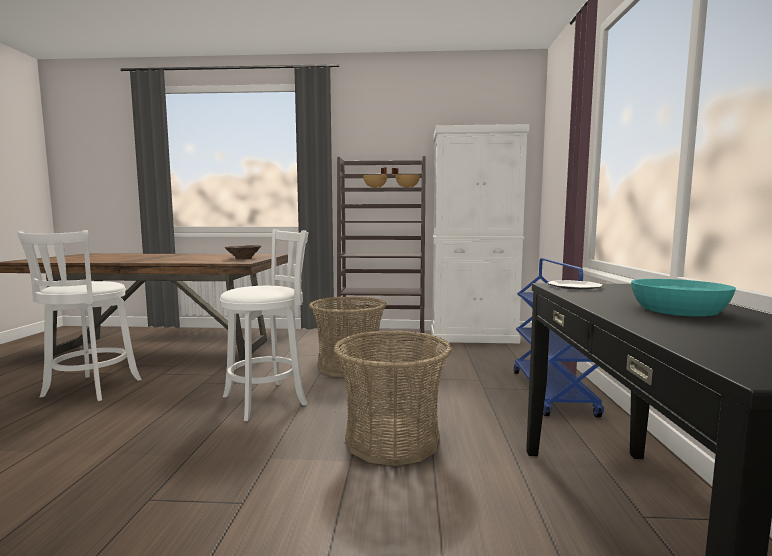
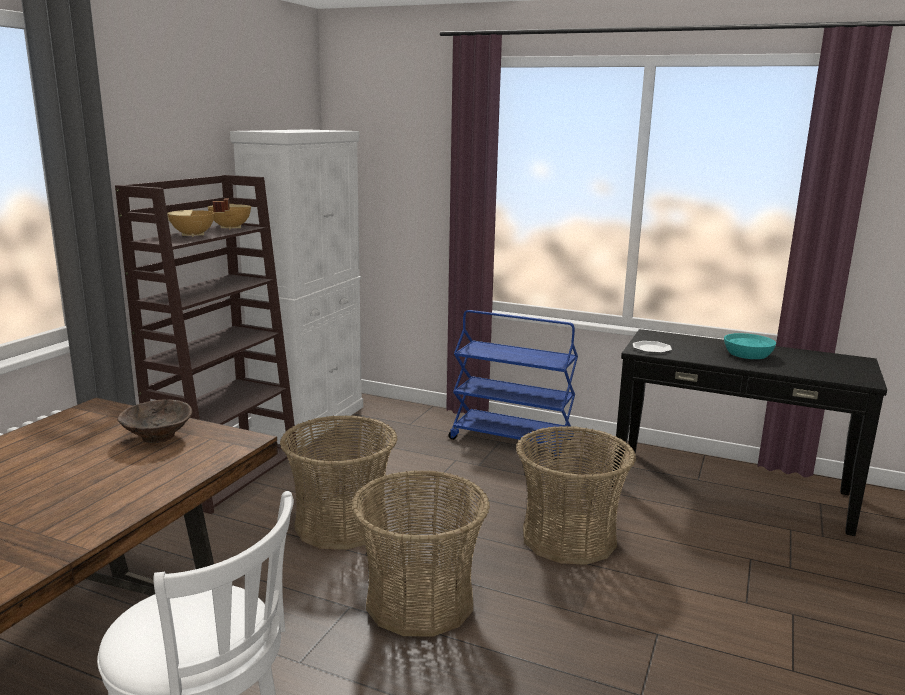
camera: 70 degrees left, 10 degrees up
white stool [220,229,308,421] -> basket [351,470,490,636]

